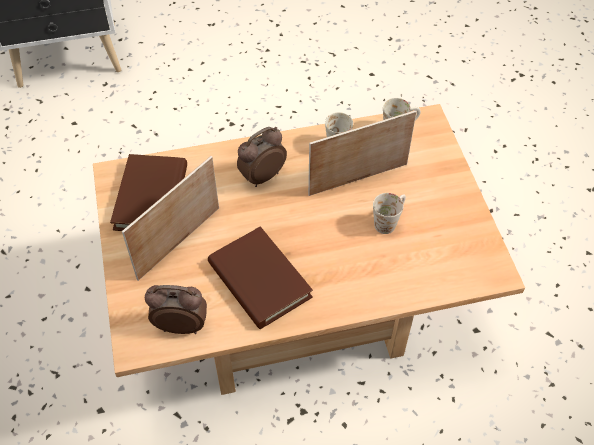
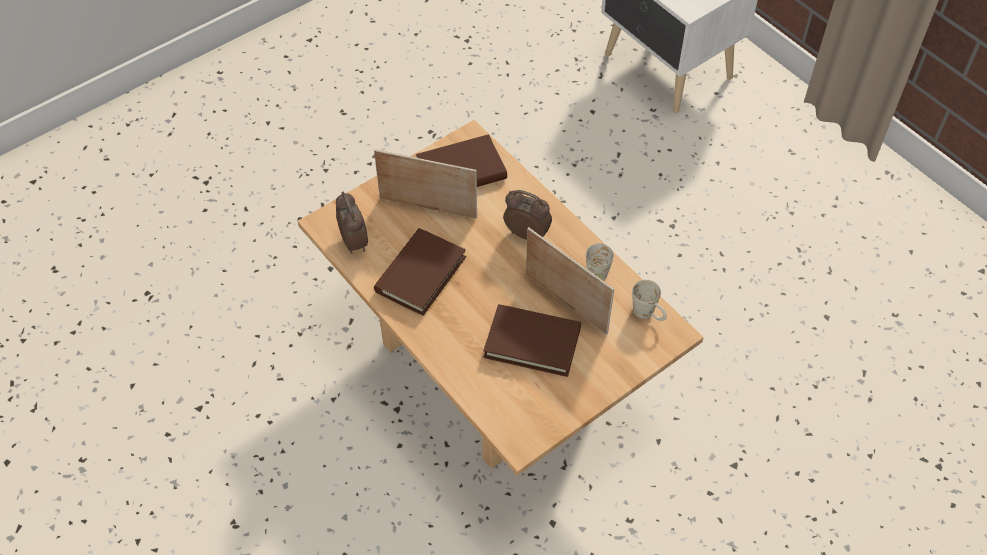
camera: 65 degrees right, 0 degrees up
white mug [373,193,406,234] -> brown book [483,304,581,377]

